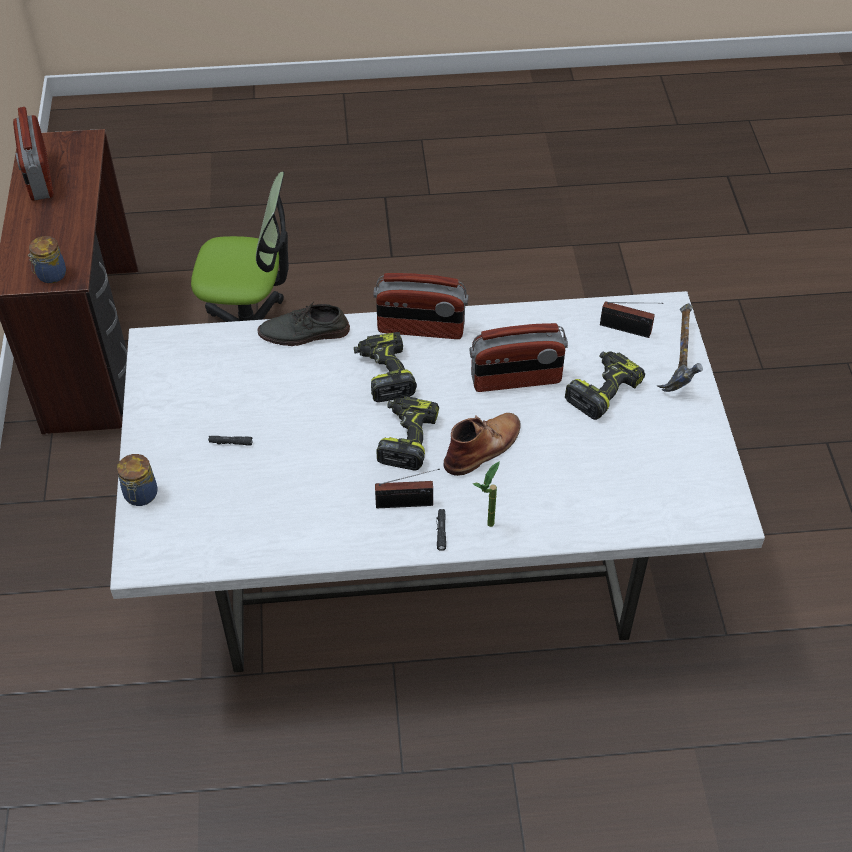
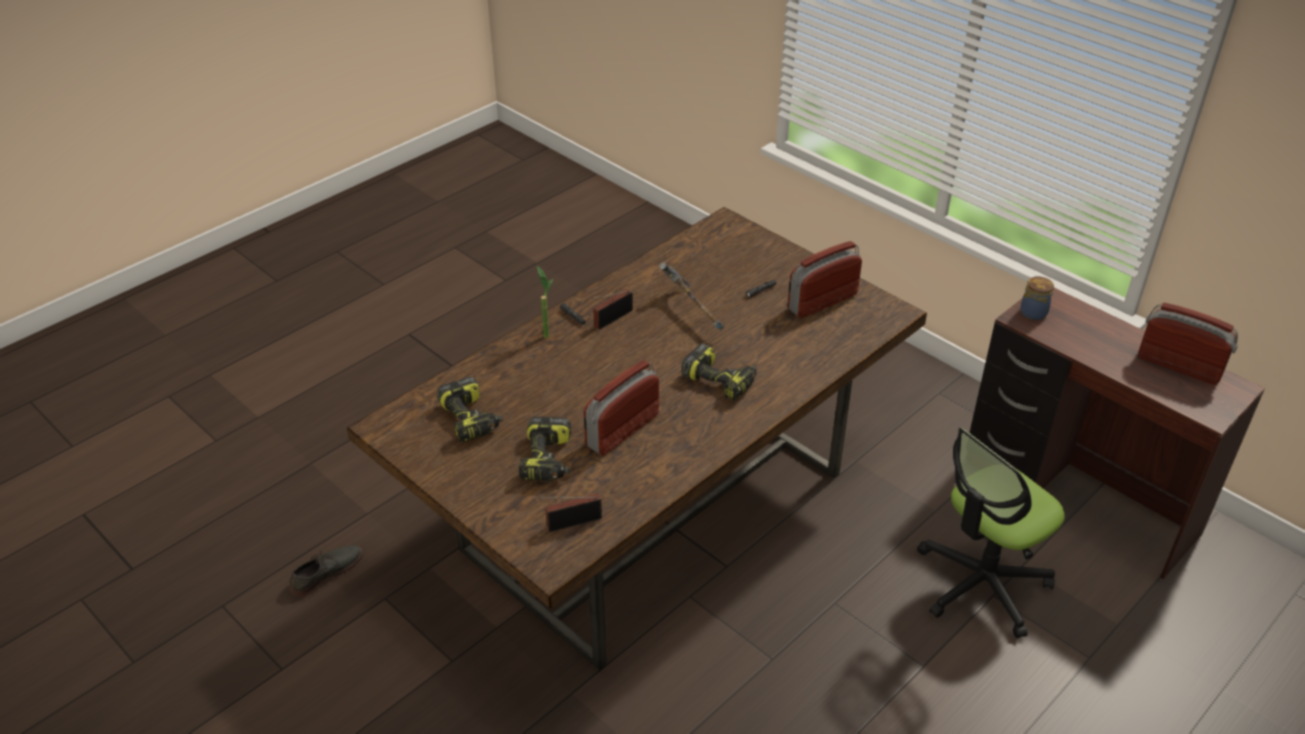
camera: 140 degrees right, 10 degrees down
white dining table [110,291,765,672] -> brown dining table [347,207,927,670]
jar [117,454,158,506] -> none
grey shoe [257,301,350,346] -> grey shoe moved to [289,545,363,597]
radio [373,273,469,339] -> radio moved to [788,241,862,318]
power drill [377,396,439,471] -> power drill moved to [437,377,502,442]
brown boot [443,413,521,476] -> none
hammer [656,303,703,392] -> hammer moved to [660,263,724,331]

